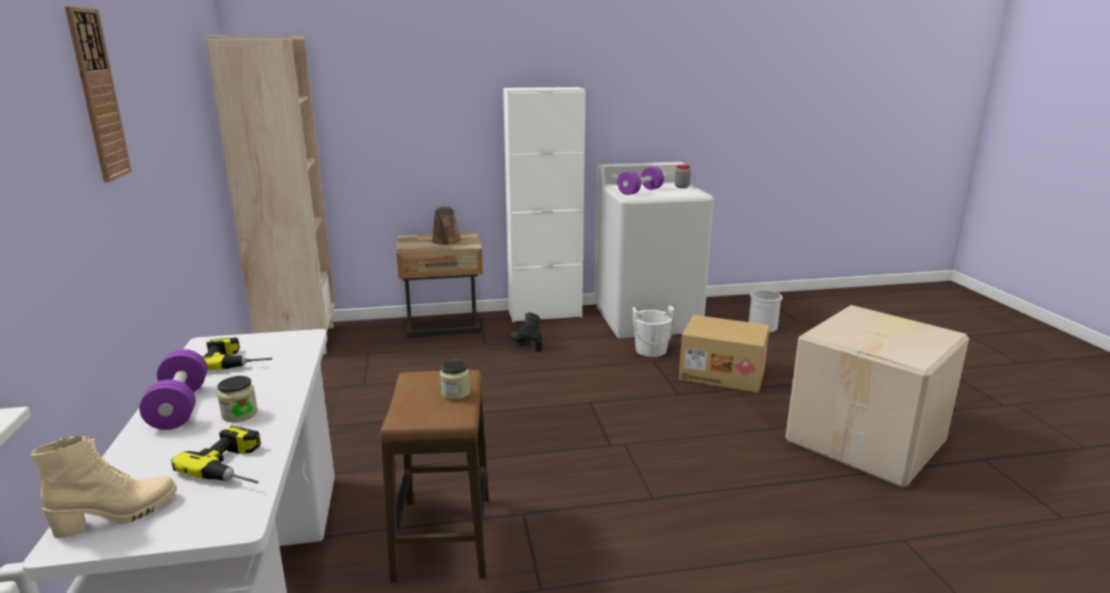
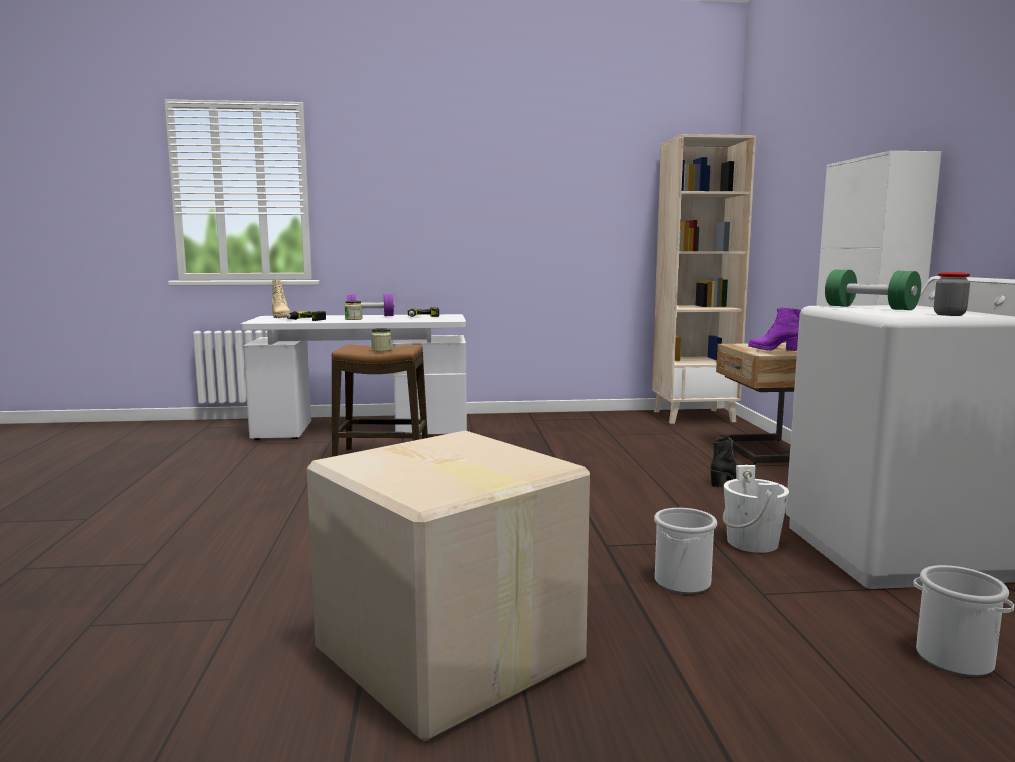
camera: 95 degrees right, 10 degrees down
wall clock [65,6,132,182] -> none
brown watering can [432,206,462,245] -> purple boot [748,307,801,351]
purple dumbbell [618,167,664,195] -> green dumbbell [825,270,921,310]
cardboard box [679,315,770,393] -> bucket [654,508,717,594]

